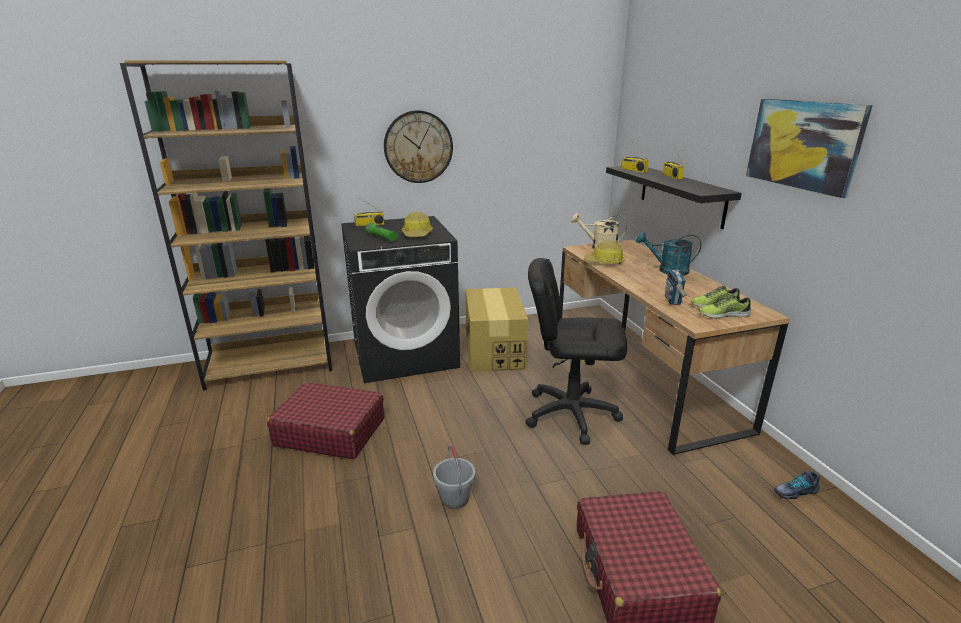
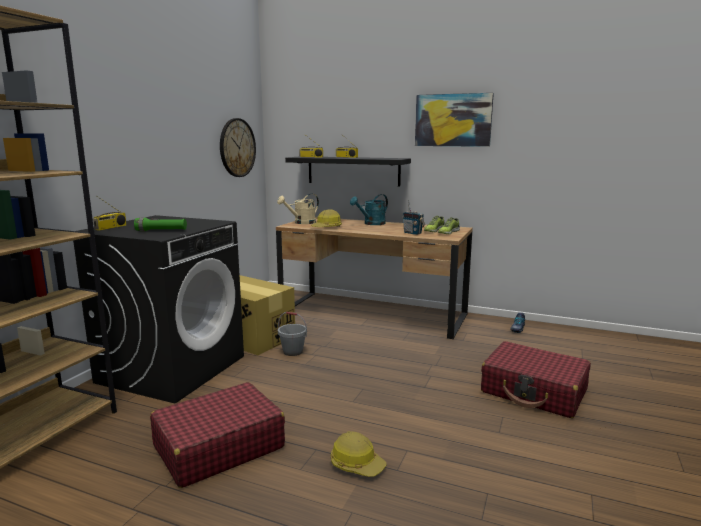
camera: 50 degrees left, 10 degrees down
wall clock [384,110,453,183] -> wall clock moved to [220,118,256,177]
hard hat [402,211,433,237] -> hard hat moved to [331,431,387,477]
grey bucket [433,445,475,509] -> grey bucket moved to [278,312,307,356]
black office chair [526,258,627,445] -> none

